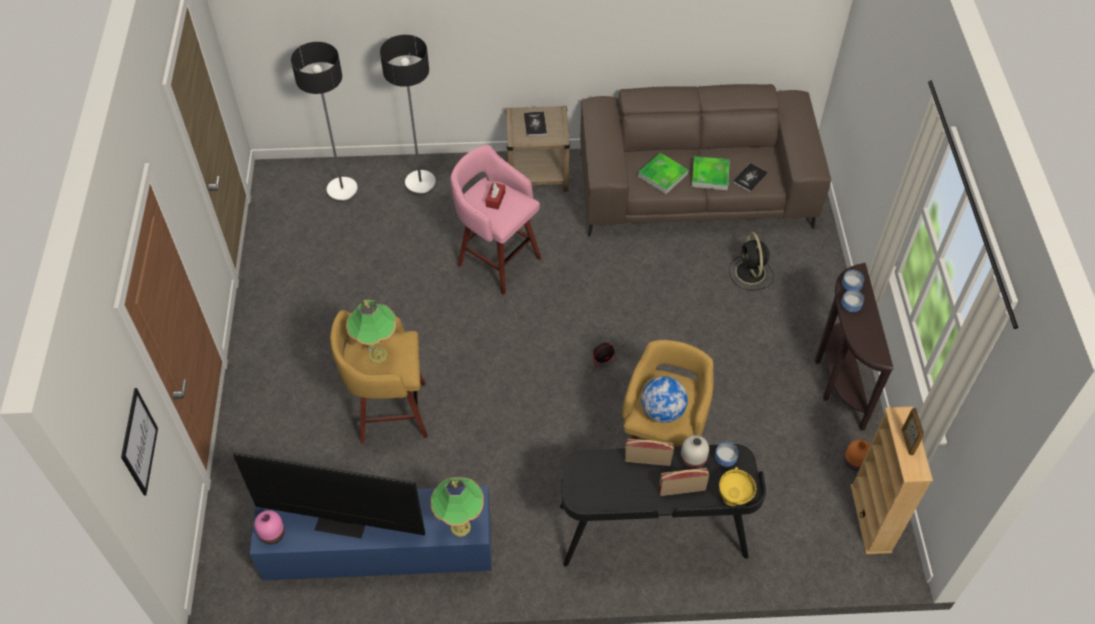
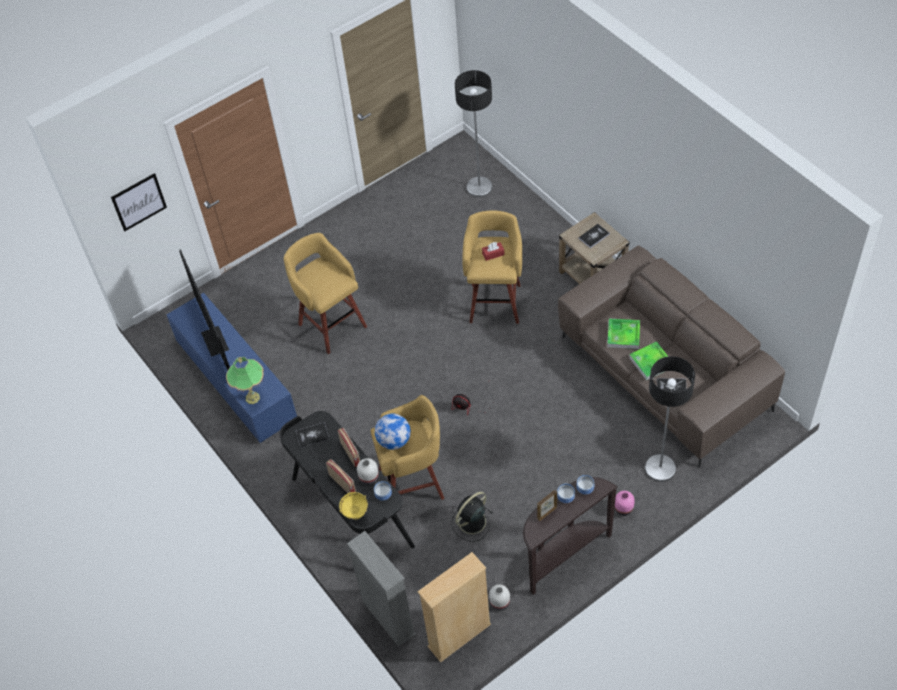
camera: 60 degrees right, 0 degrees up
pink vase [254,510,285,544] -> pink vase moved to [614,491,635,516]
table lamp [346,300,397,363] -> none
floor lamp [380,35,437,195] -> floor lamp moved to [645,356,695,482]
pink stool [451,145,541,295] -> yellow stool [462,210,522,324]
black fan [729,232,774,290] -> black fan moved to [451,492,493,542]
orange vase [844,440,870,471] -> white vase [489,584,510,610]
picture frame [902,408,925,455] -> picture frame moved to [537,490,557,521]
none -> book [296,423,329,447]
none -> grey bookcase [347,531,416,647]

